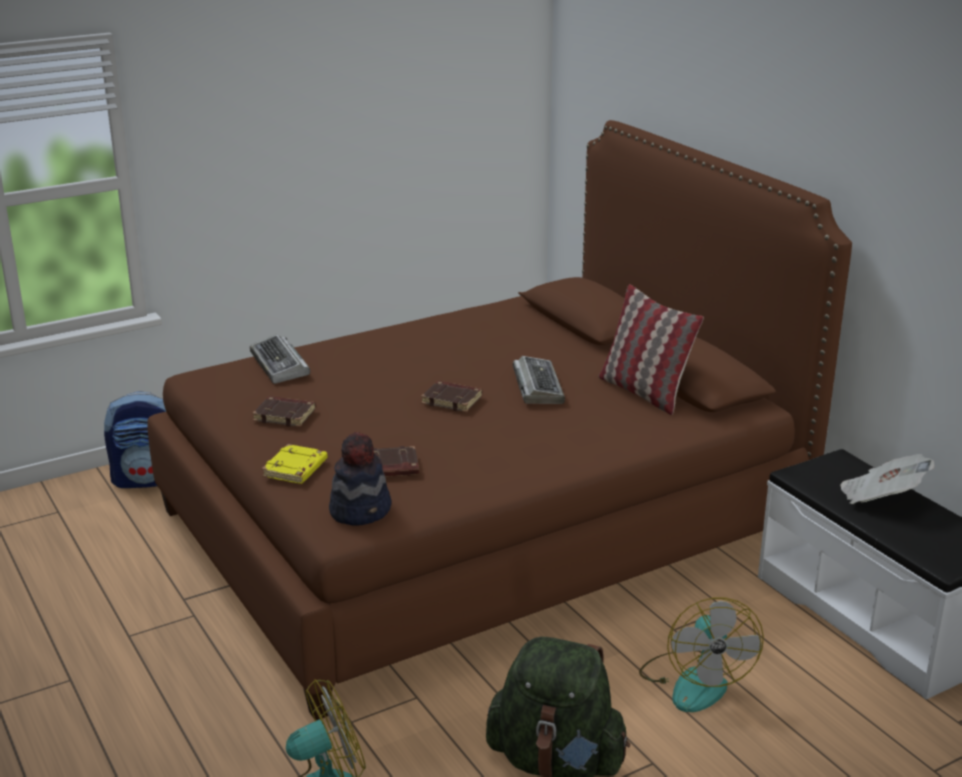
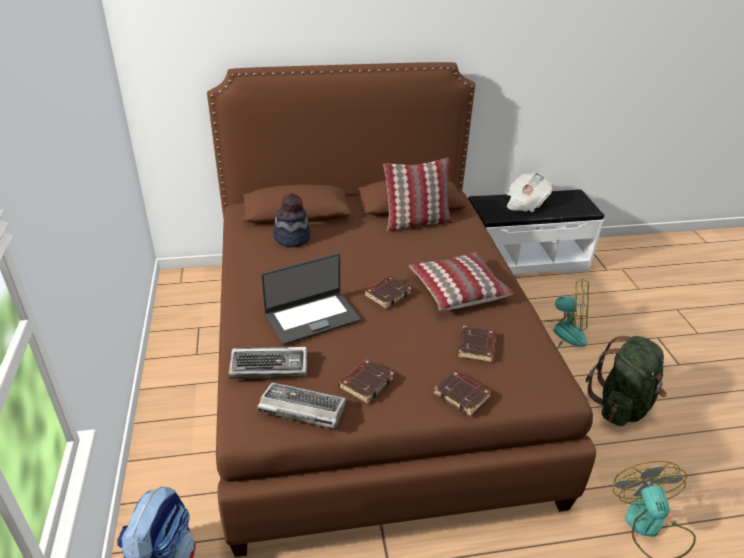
camera: 70 degrees left, 10 degrees up
yellow book [262,444,328,484] -> brown book [434,370,492,417]
hat [329,432,392,526] -> hat moved to [273,193,311,247]
keyboard [513,356,565,404] -> keyboard moved to [257,382,346,429]
none -> laptop [261,253,361,345]
none -> pillow [409,252,514,310]

